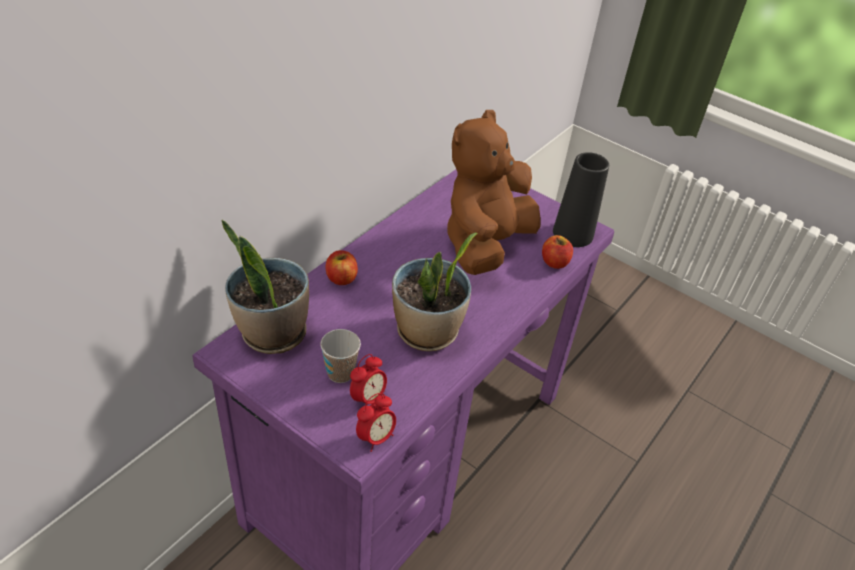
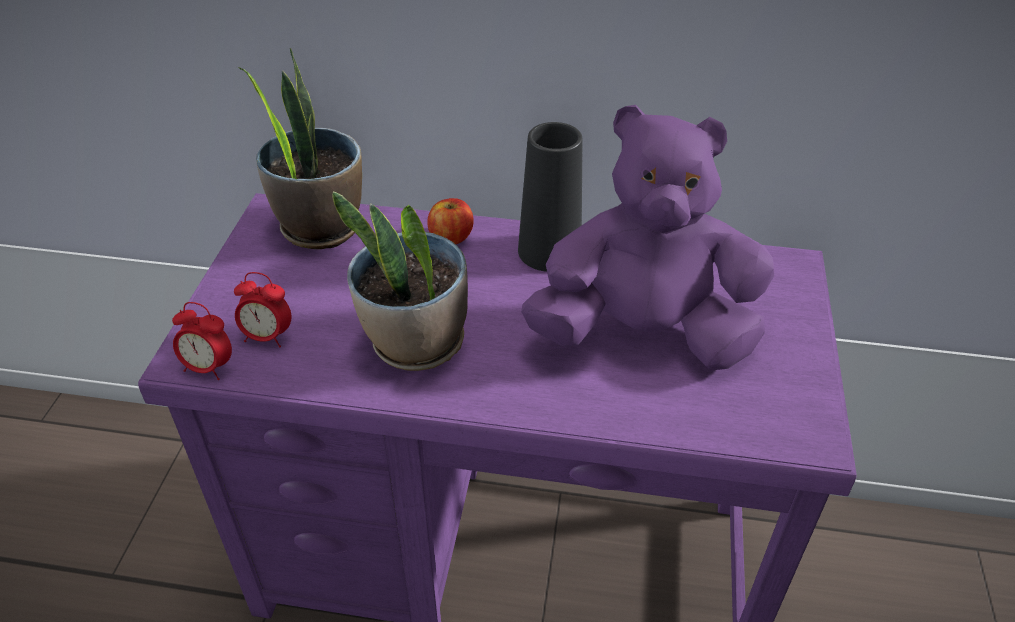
camera: 65 degrees right, 0 degrees up
cup [320,329,361,383] -> none
brown plush toy [447,110,540,275] -> purple plush toy [521,105,775,370]
apple [542,235,573,269] -> none
black vase [553,152,609,247] -> black vase moved to [518,122,583,272]

